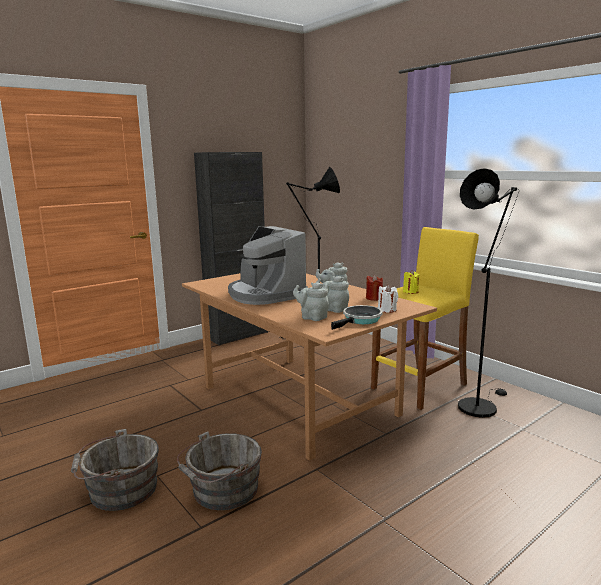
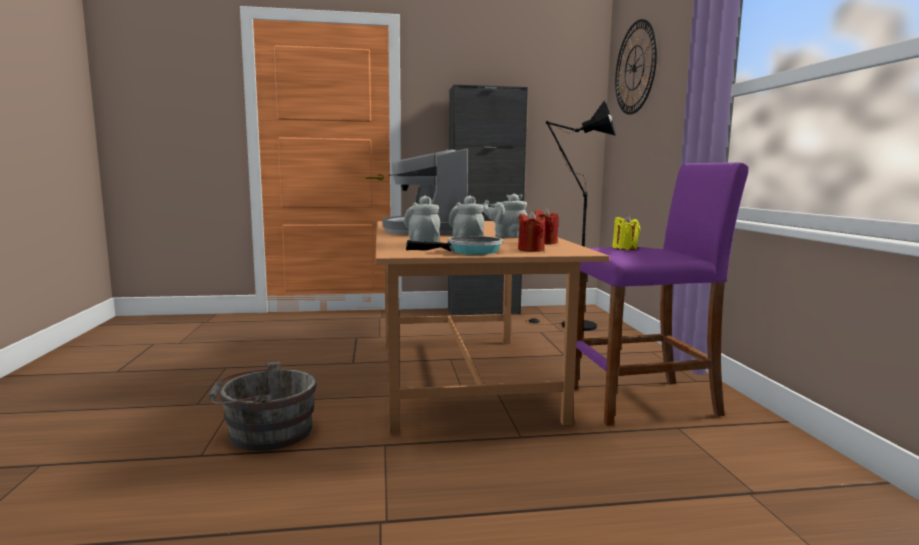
camera: 30 degrees right, 5 degrees down
grey bucket [71,429,159,511] -> none
yellow stool [371,227,479,410] -> purple stool [574,162,749,426]
white candle [378,285,398,313] -> red candle [518,211,545,252]
black floor lamp [458,168,519,418] -> none
none -> wall clock [615,19,657,115]

